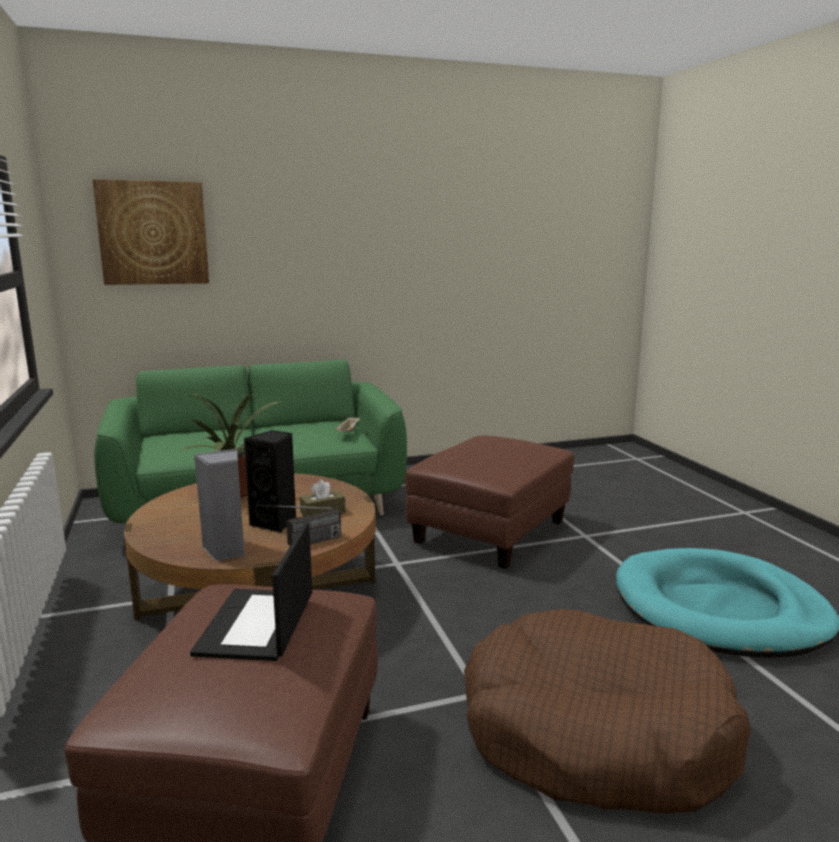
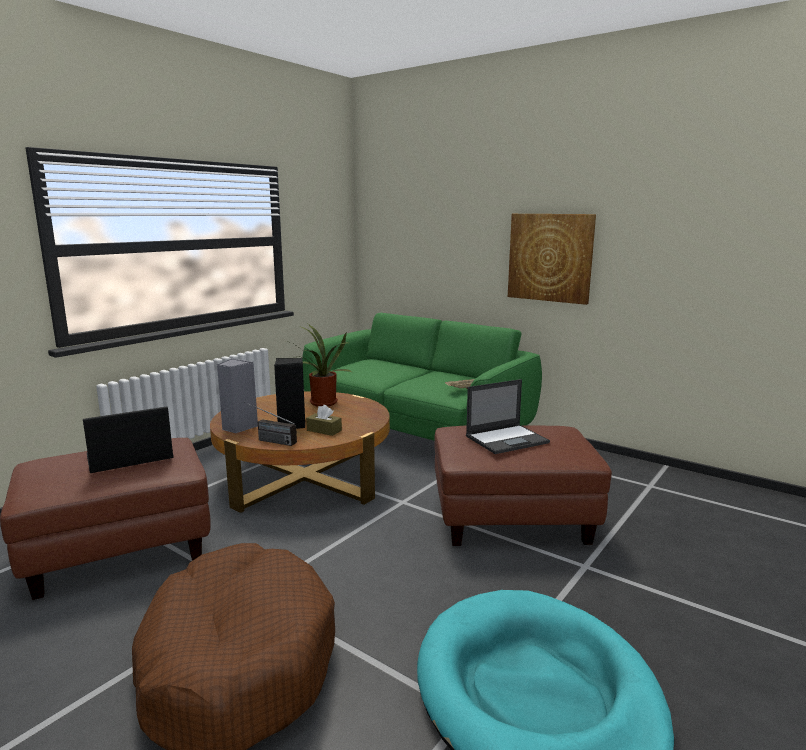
camera: 55 degrees right, 0 degrees up
picture [93,179,209,285] -> picture moved to [508,214,596,305]
none -> laptop [466,379,550,454]

